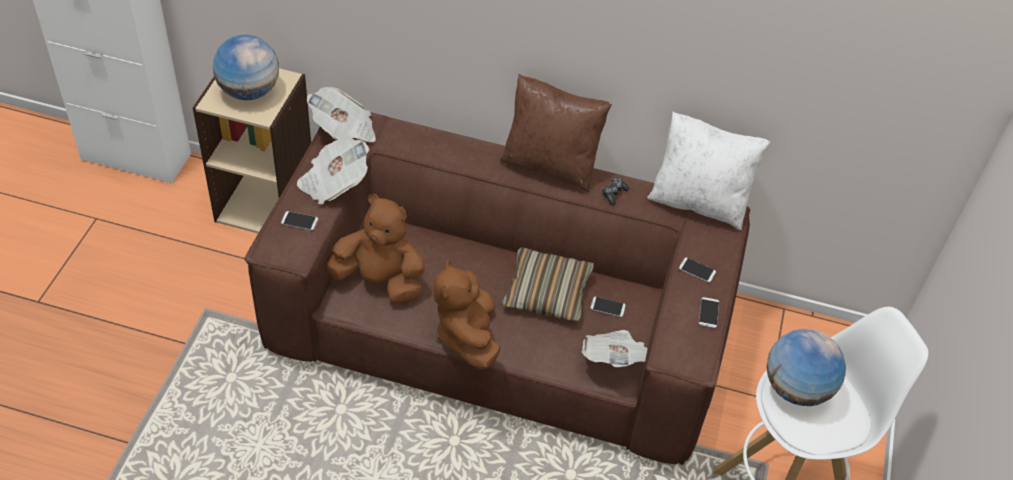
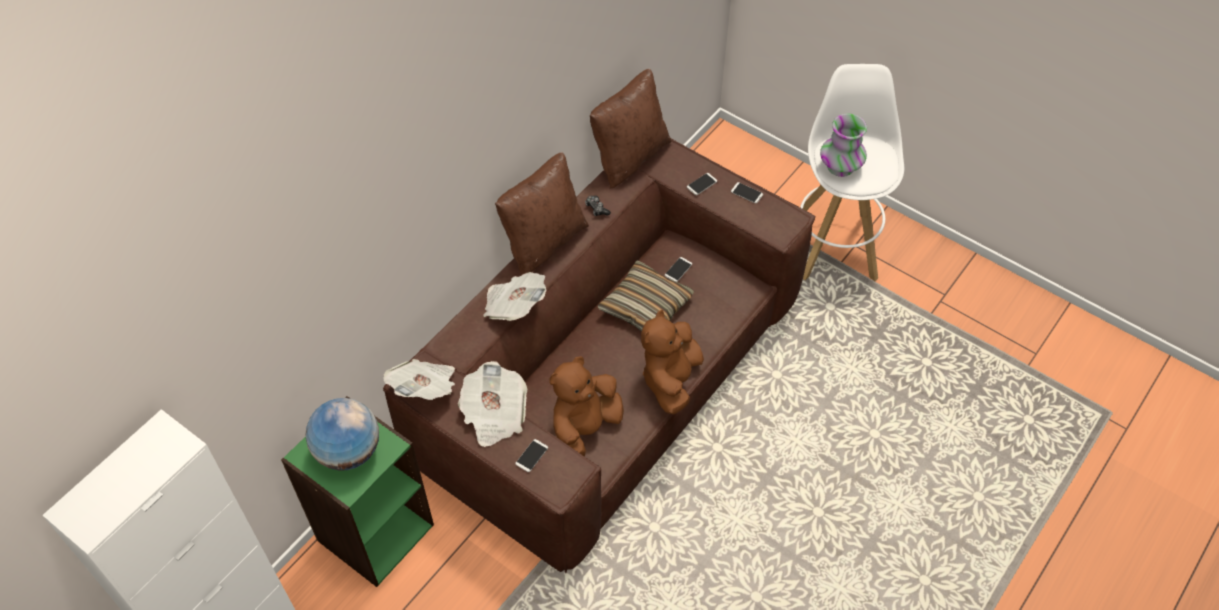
camera: 65 degrees left, 5 degrees up
beige bookcase [193,68,311,233] -> green bookcase [281,396,434,587]
brown plush toy [433,260,500,370] -> brown plush toy turned 90 degrees clockwise [641,310,704,414]
newspaper [582,330,648,367] -> newspaper moved to [483,272,546,321]
white pillow [647,112,770,230] -> brown pillow [590,68,672,189]
globe [766,329,846,406] -> vase [820,114,867,177]

